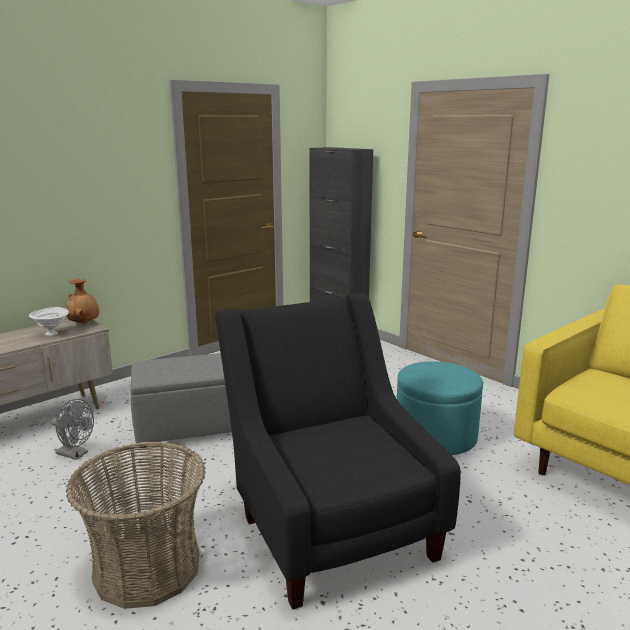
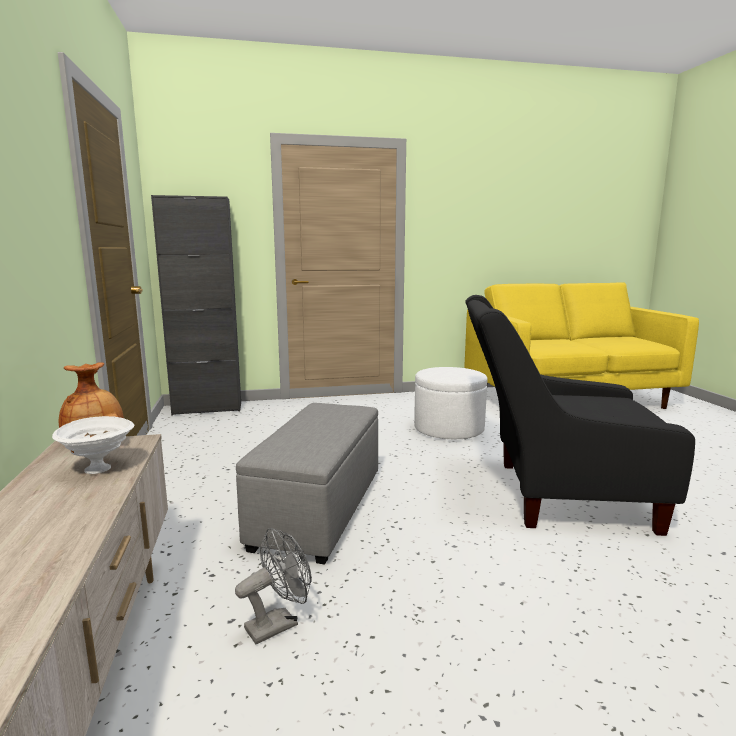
camera: 60 degrees left, 5 degrees down
basket [66,441,205,609] -> none
turquoise ottoman [397,361,483,455] -> white ottoman [414,367,487,439]

